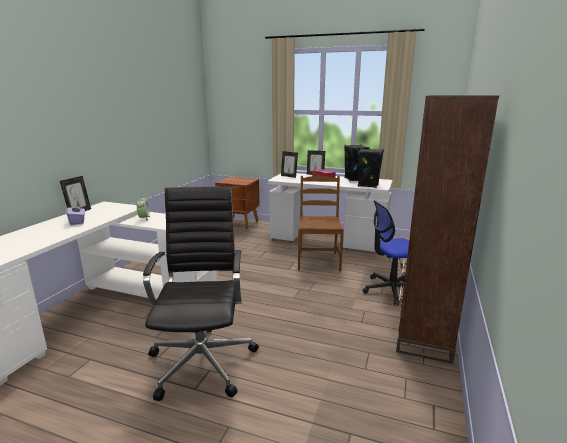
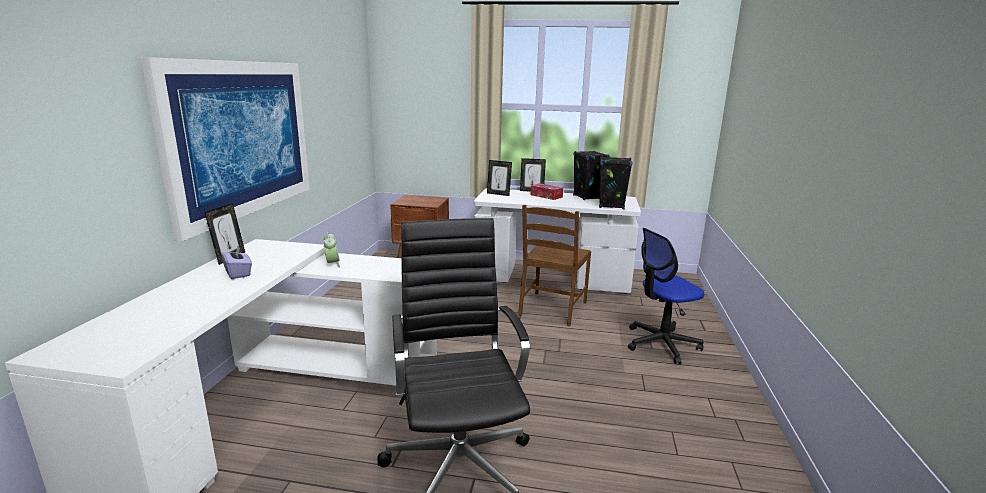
camera: 10 degrees left, 0 degrees up
brown chair [298,176,344,271] -> brown chair turned 150 degrees counterclockwise [518,205,591,326]
brown bookcase [396,95,499,364] -> none
none -> picture [140,57,310,241]

